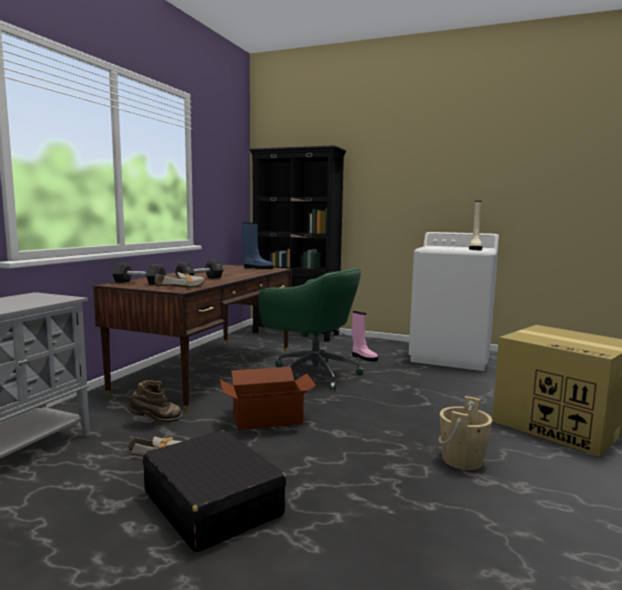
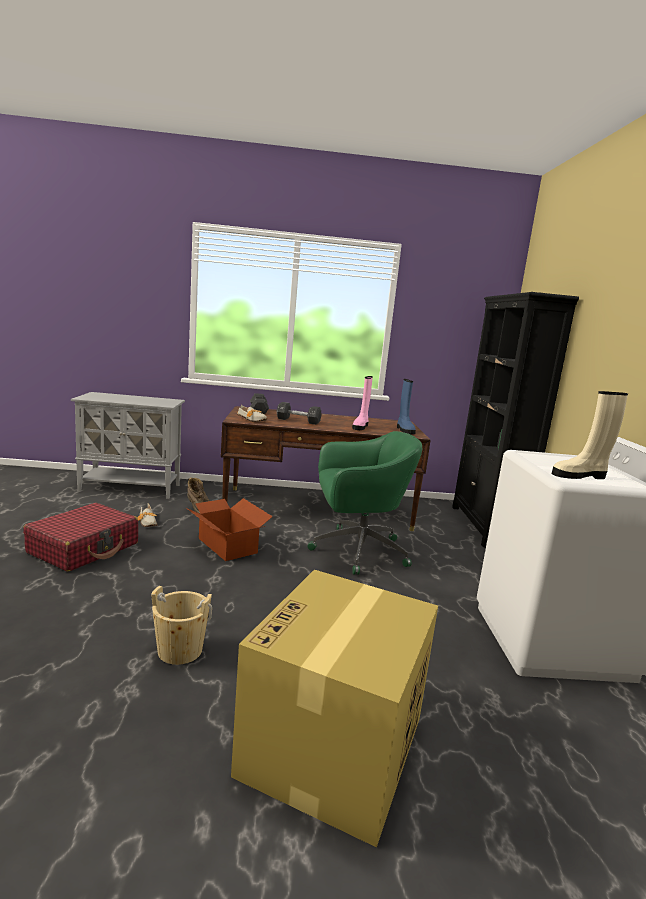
camera: 65 degrees right, 5 degrees up
black suitcase [143,430,287,553] -> red suitcase [23,503,138,572]
green office chair [258,268,364,390] -> green office chair turned 105 degrees counterclockwise [307,431,423,575]
pink boot [352,311,378,362] -> pink boot moved to [352,376,373,430]

